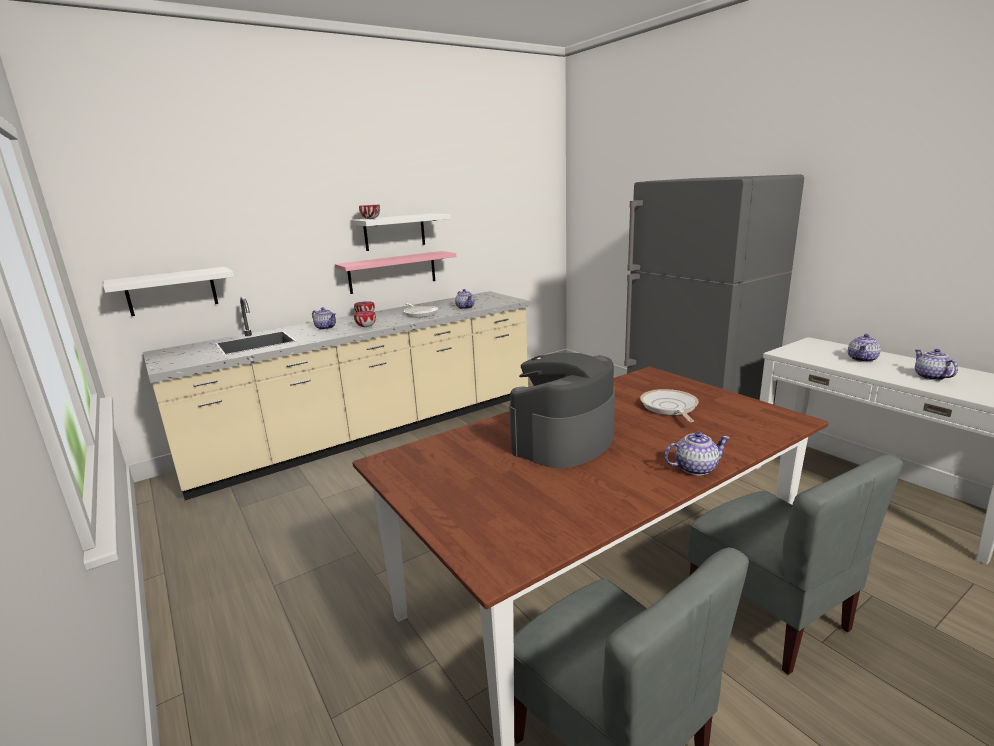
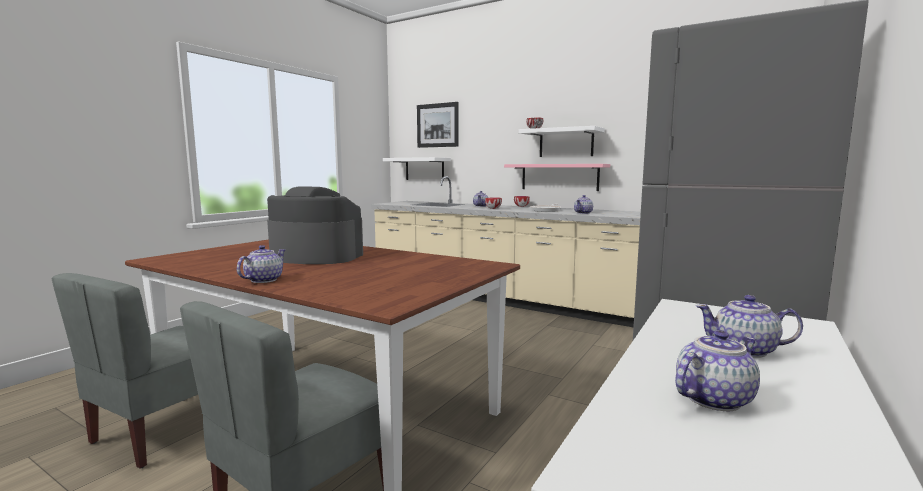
camera: 65 degrees right, 10 degrees down
frying pan [640,389,699,422] -> none
teapot [664,432,730,476] -> teapot turned 120 degrees counterclockwise [237,245,285,283]
none -> picture [417,102,459,148]

